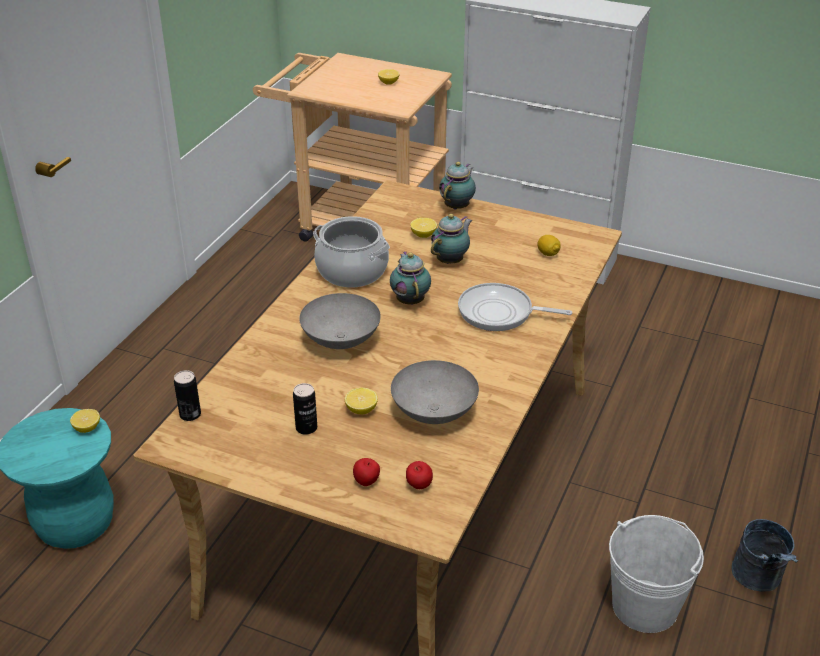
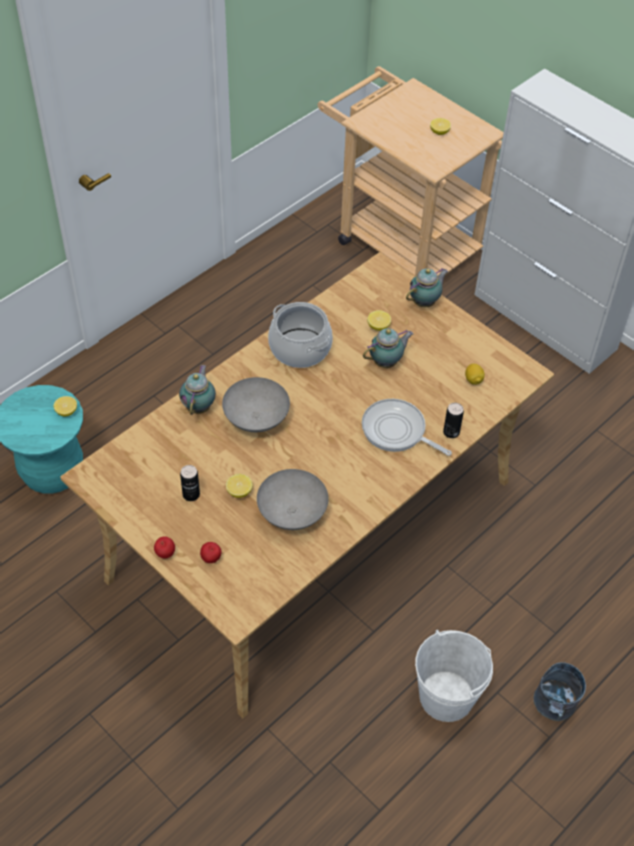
camera: 20 degrees right, 15 degrees up
can [174,370,201,421] -> can moved to [443,403,464,438]
teapot [390,251,431,305] -> teapot moved to [179,365,216,415]
apple [406,461,433,489] -> apple moved to [154,536,175,558]

